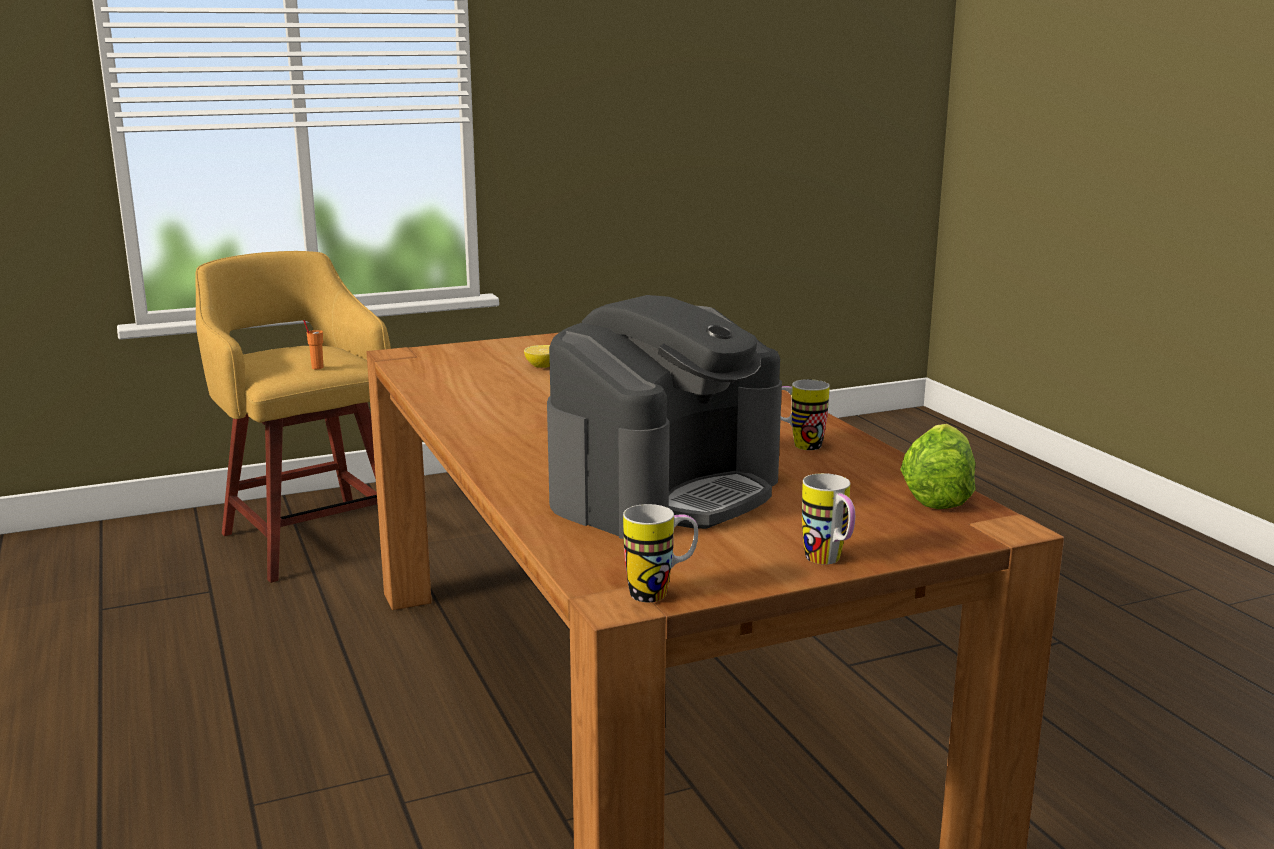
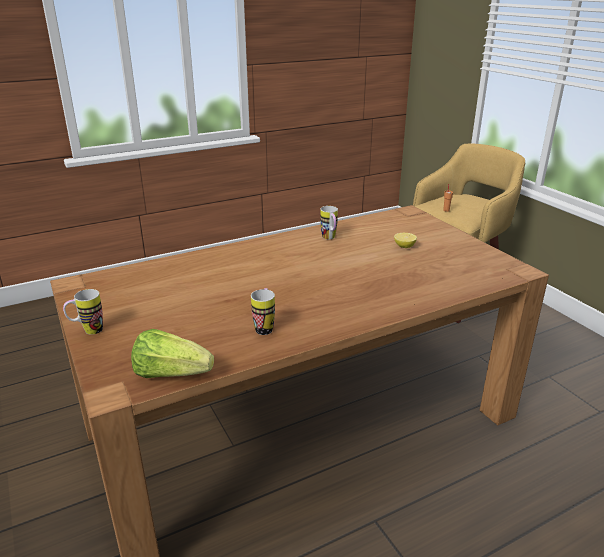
camera: 85 degrees right, 10 degrees up
coffee machine [547,295,782,539] -> none
mug [623,504,698,602] -> mug moved to [320,206,338,239]

